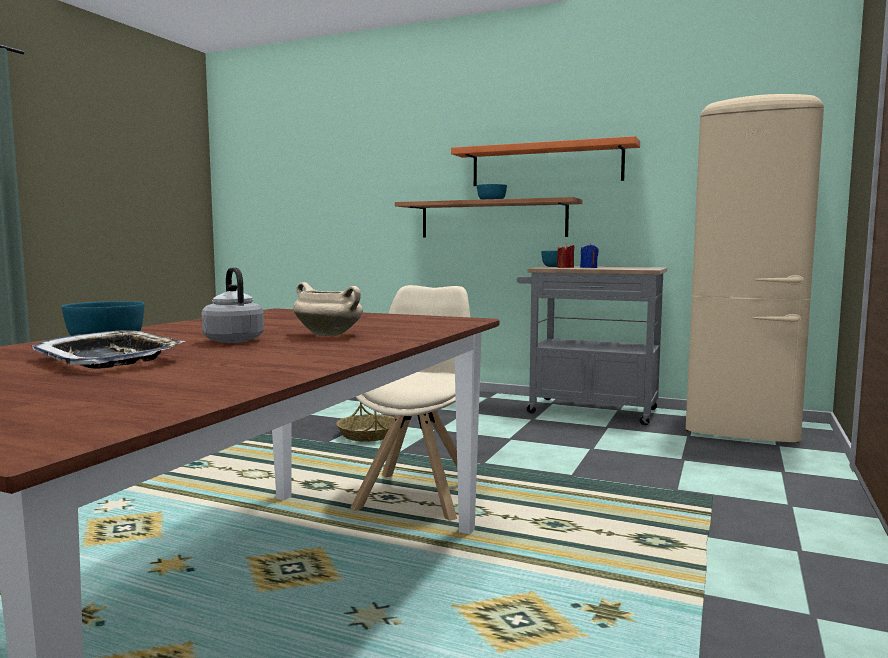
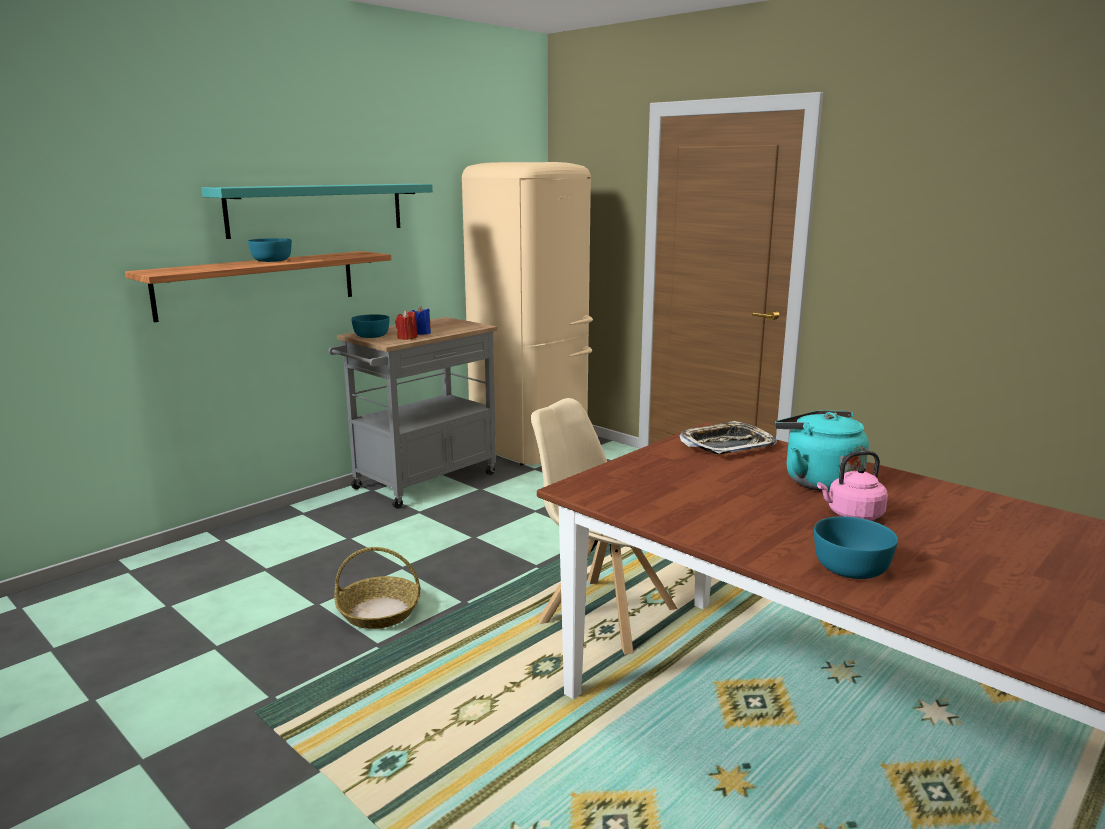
camera: 70 degrees left, 10 degrees up
tray [31,330,185,369] -> tray moved to [679,421,777,454]
grey kettle [201,267,264,343] -> pink kettle [817,451,888,520]
beige cooking pot [293,282,363,336] -> turquoise kettle [775,410,869,492]
orange shelf [451,136,640,186] -> turquoise shelf [201,184,433,239]

